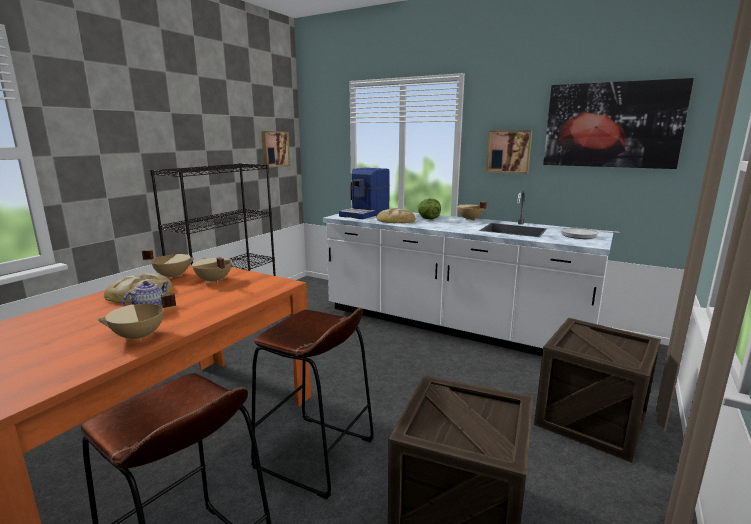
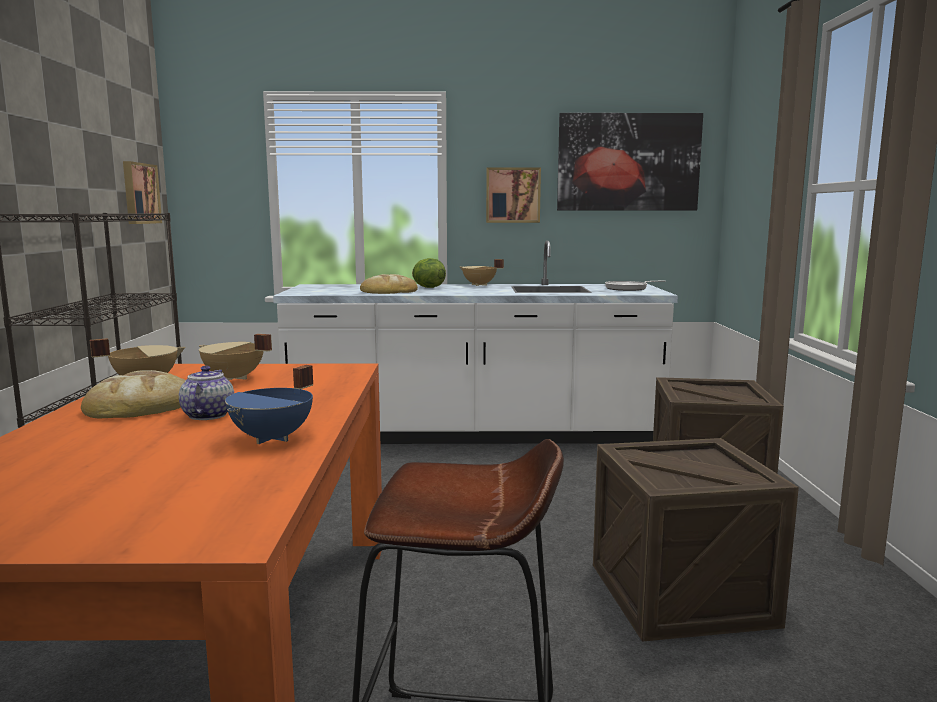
camera: 30 degrees left, 5 degrees down
beige cooking pot [97,293,176,341] -> blue cooking pot [225,365,313,444]
brown stool [251,308,374,499] -> none
coffee machine [339,168,390,219] -> none

